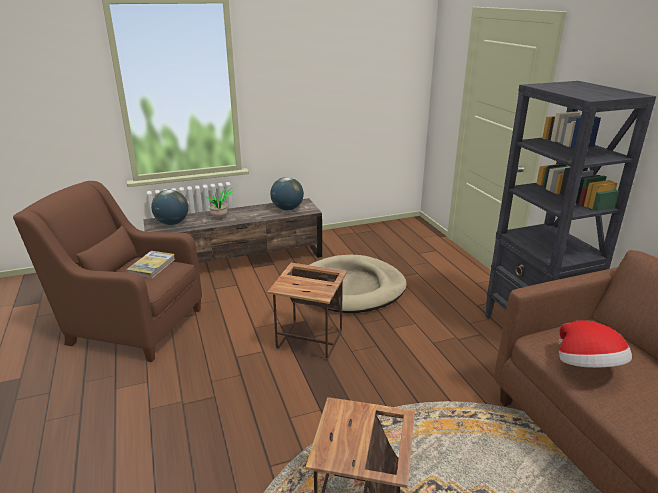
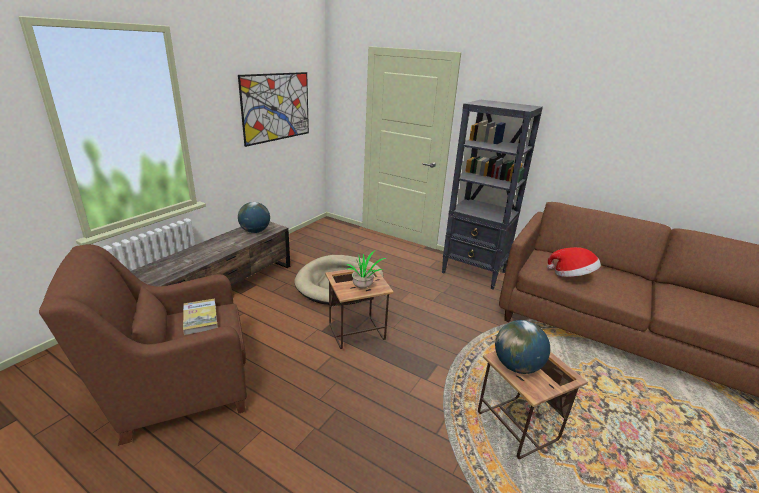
camera: 40 degrees left, 0 degrees up
globe [151,190,188,225] -> globe moved to [495,320,550,374]
potted plant [204,188,233,218] -> potted plant moved to [347,251,386,289]
none -> picture [238,72,309,147]

